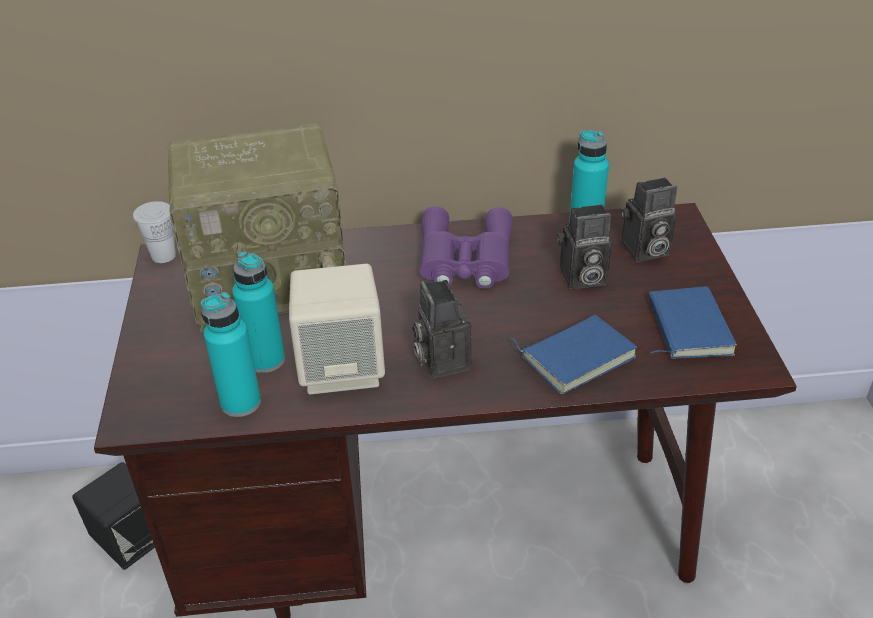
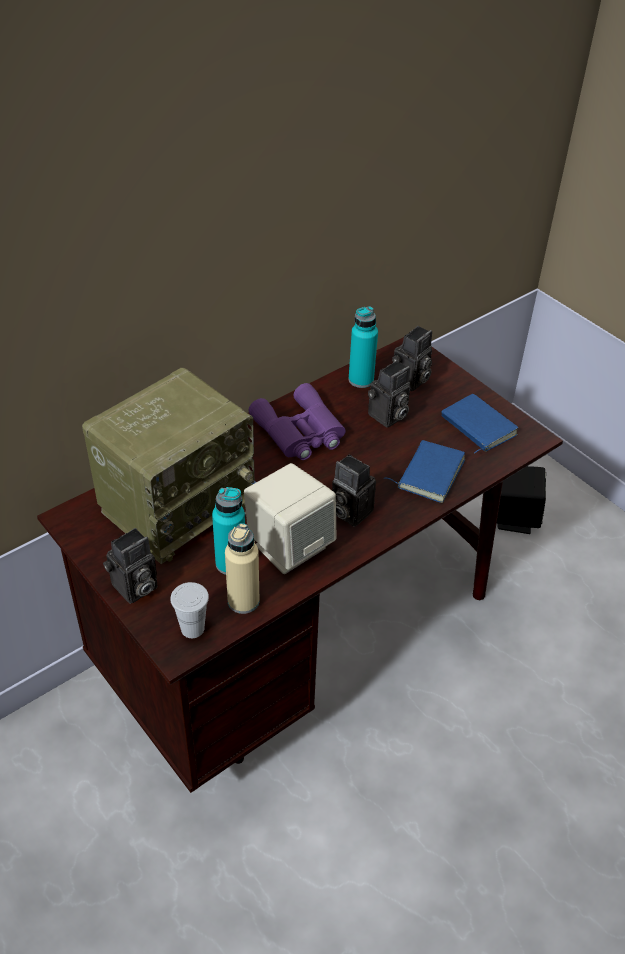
camera: 35 degrees left, 5 degrees up
black speaker [72,462,155,570] -> black speaker moved to [497,466,546,534]
white cup [133,201,176,263] -> white cup moved to [170,582,209,638]
turquoise bottle [201,292,261,417] -> beige bottle [225,523,260,614]
none -> camera [103,528,158,604]

